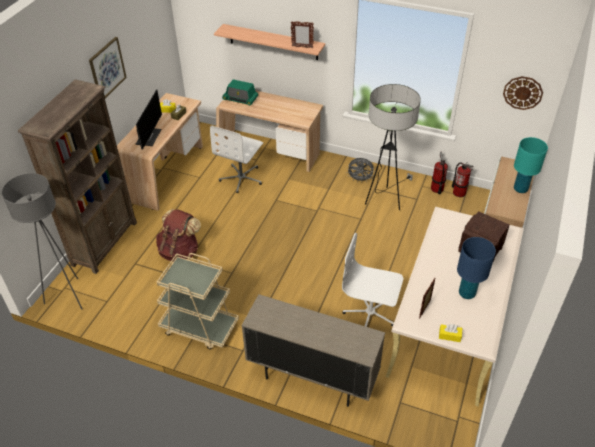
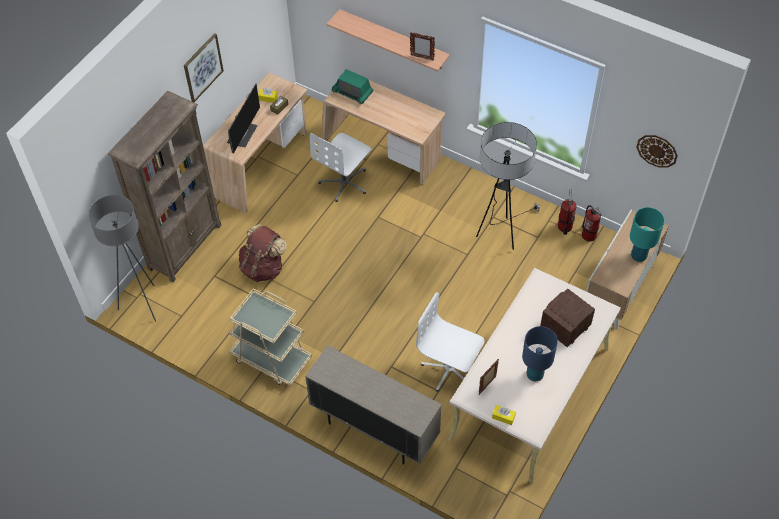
camera: 10 degrees right, 10 degrees up
grey fan [346,158,375,182] -> none

